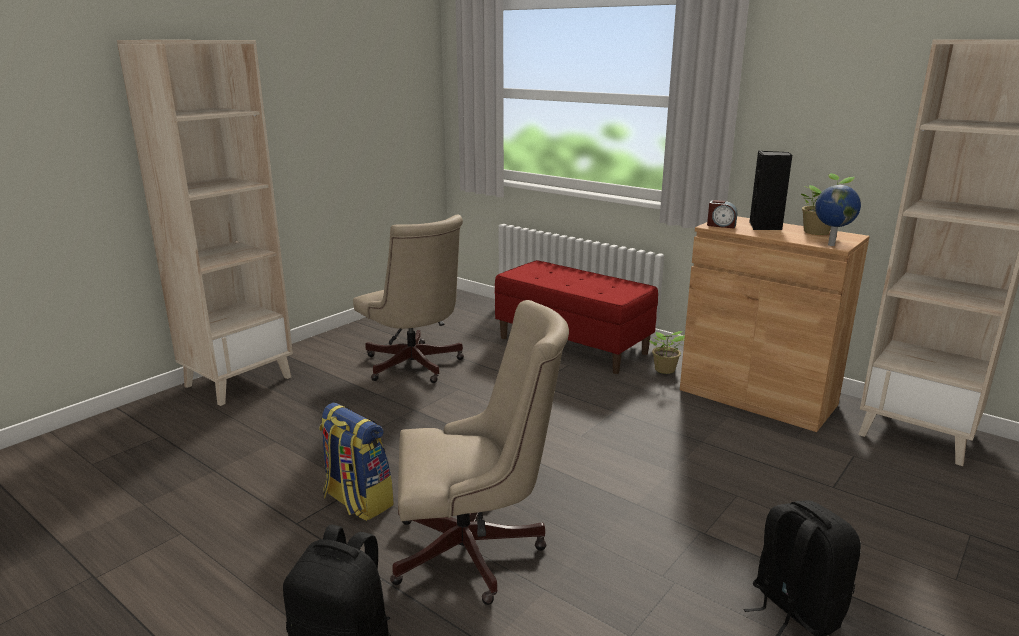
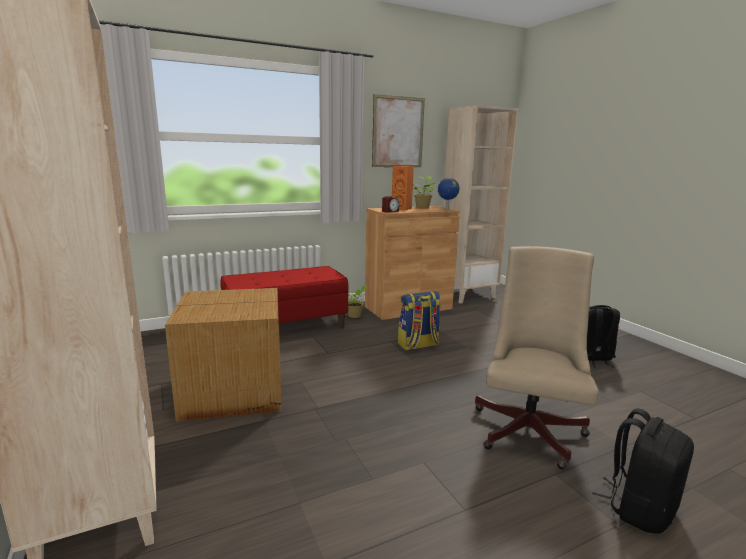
camera: 65 degrees left, 5 degrees down
backpack [319,403,394,521] -> backpack moved to [398,291,441,350]
beige office chair [353,215,464,383] -> cardboard box [165,288,282,421]
black speaker [749,151,792,230] -> orange speaker [392,166,414,211]
none -> picture [372,94,425,167]

